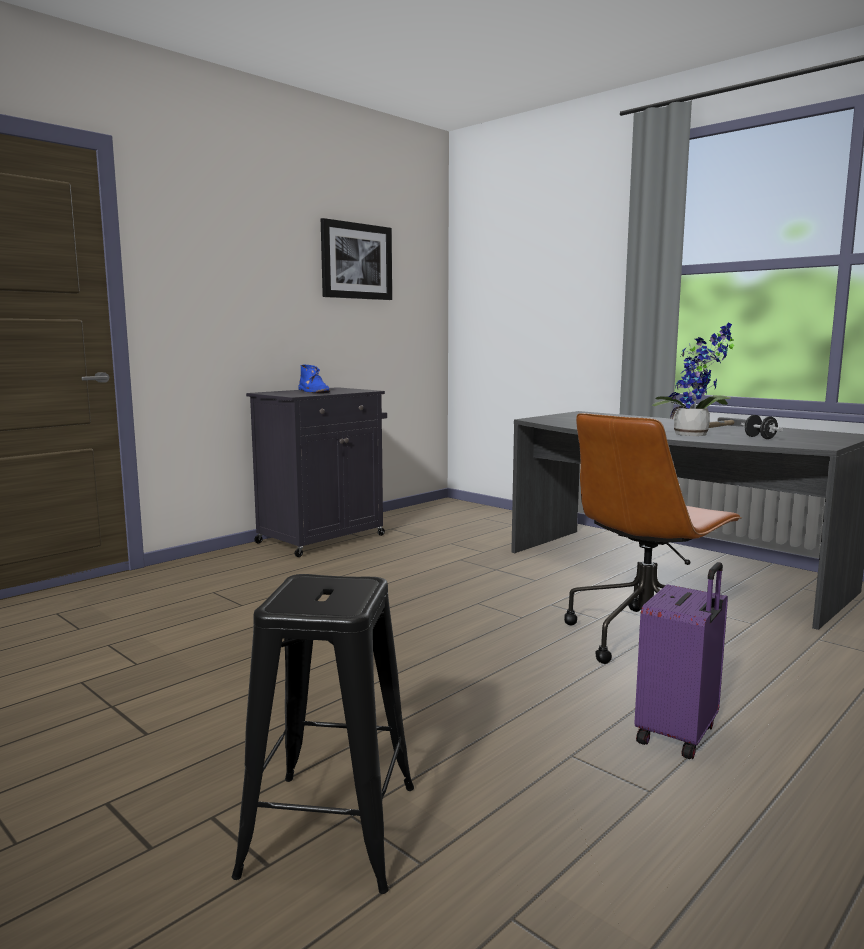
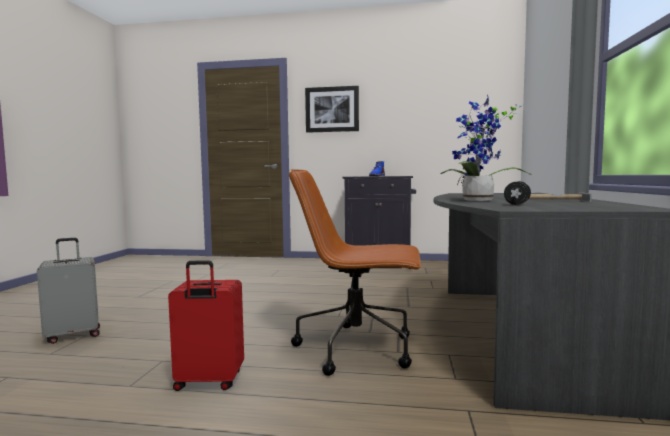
camera: 55 degrees right, 5 degrees down
black stool [232,574,414,894] -> grey suitcase [37,238,100,344]
picture [321,218,392,300] -> picture moved to [305,86,359,133]
purple suitcase [635,562,728,759] -> red suitcase [168,260,244,391]

